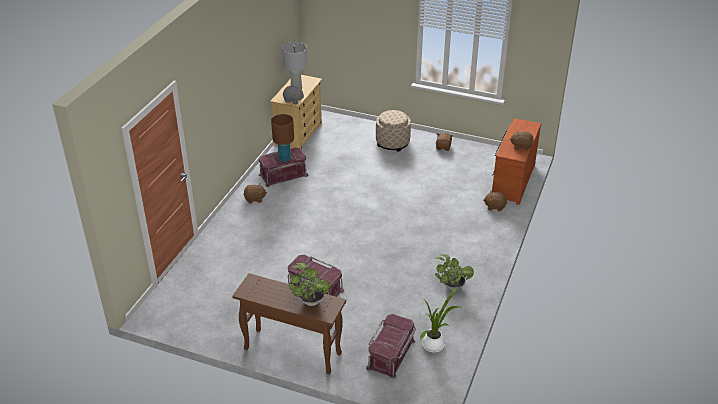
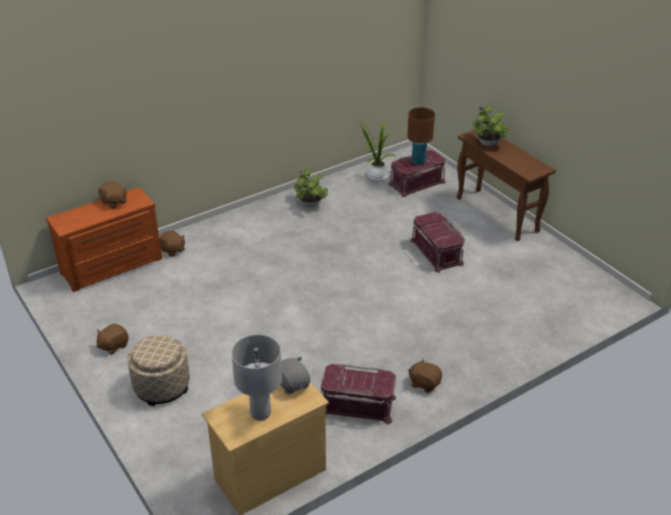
camera: 145 degrees left, 0 degrees up
brown table lamp [271,114,294,162] -> brown table lamp moved to [407,107,435,165]

